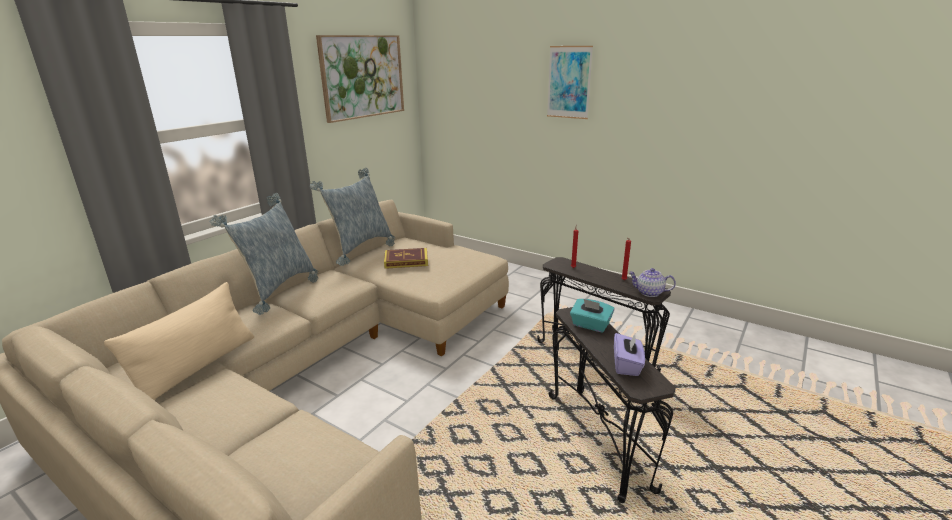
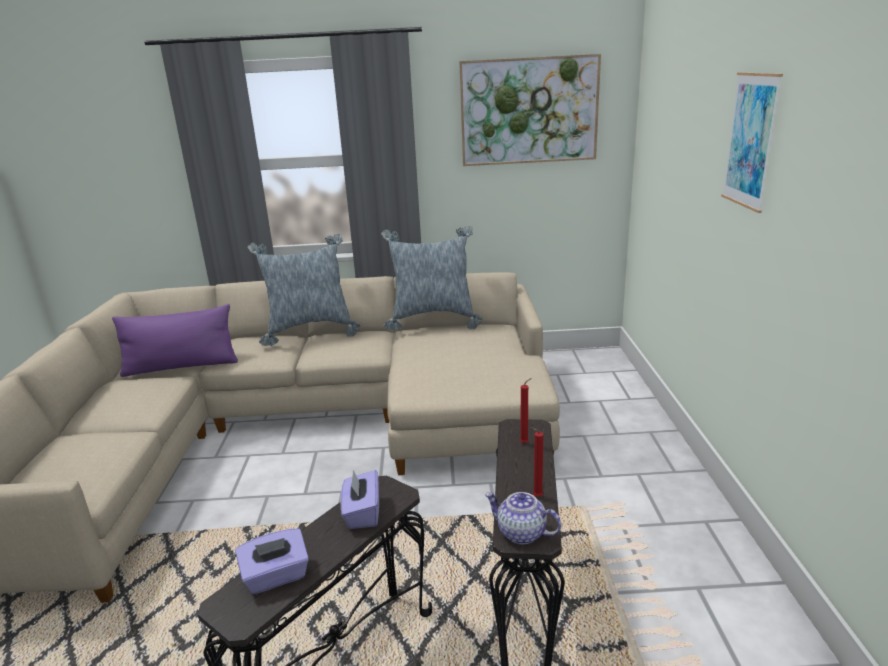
camera: 55 degrees right, 0 degrees up
beige pillow [104,282,254,400] -> purple pillow [112,304,238,377]
book [384,248,428,269] -> none
turquoise tissue box [570,299,614,333] -> purple tissue box [341,470,379,529]
teapot [628,268,676,297] -> teapot turned 45 degrees counterclockwise [485,492,561,545]

